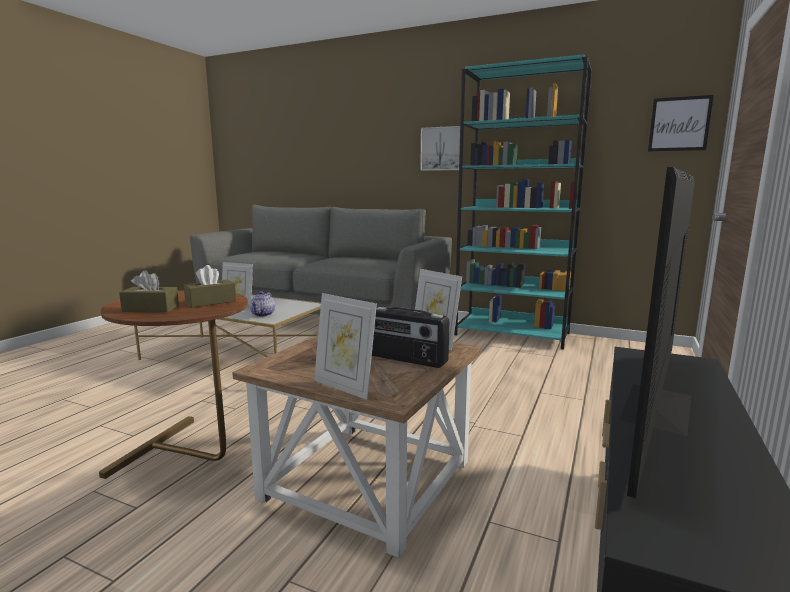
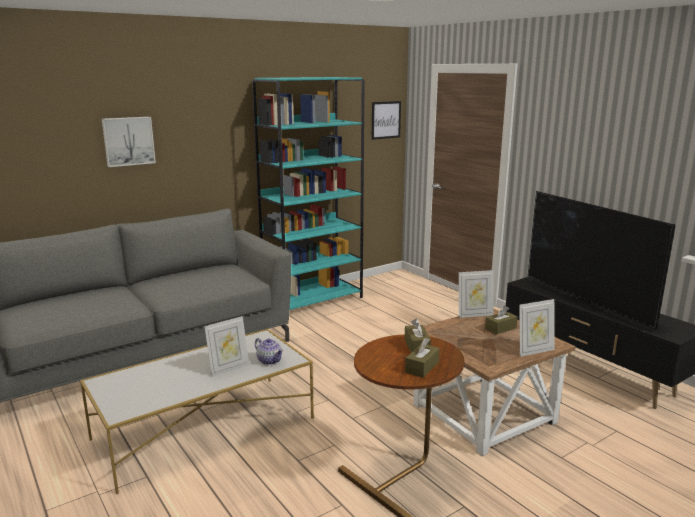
camera: 60 degrees left, 5 degrees up
radio [372,307,449,368] -> brown tissue box [485,306,518,334]
picture [420,126,460,171] -> picture moved to [102,117,156,167]

